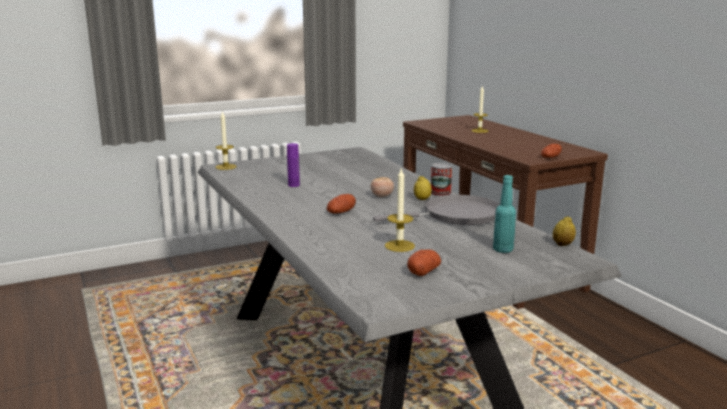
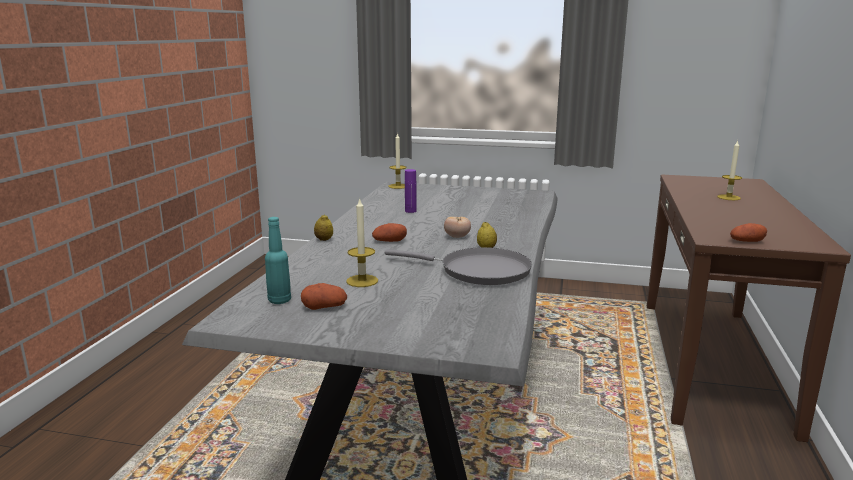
camera: 40 degrees right, 0 degrees up
can [431,163,452,196] -> none
turquoise bottle [493,175,516,253] -> turquoise bottle moved to [265,217,291,304]
lemon [553,216,576,246] -> lemon moved to [314,214,333,241]

